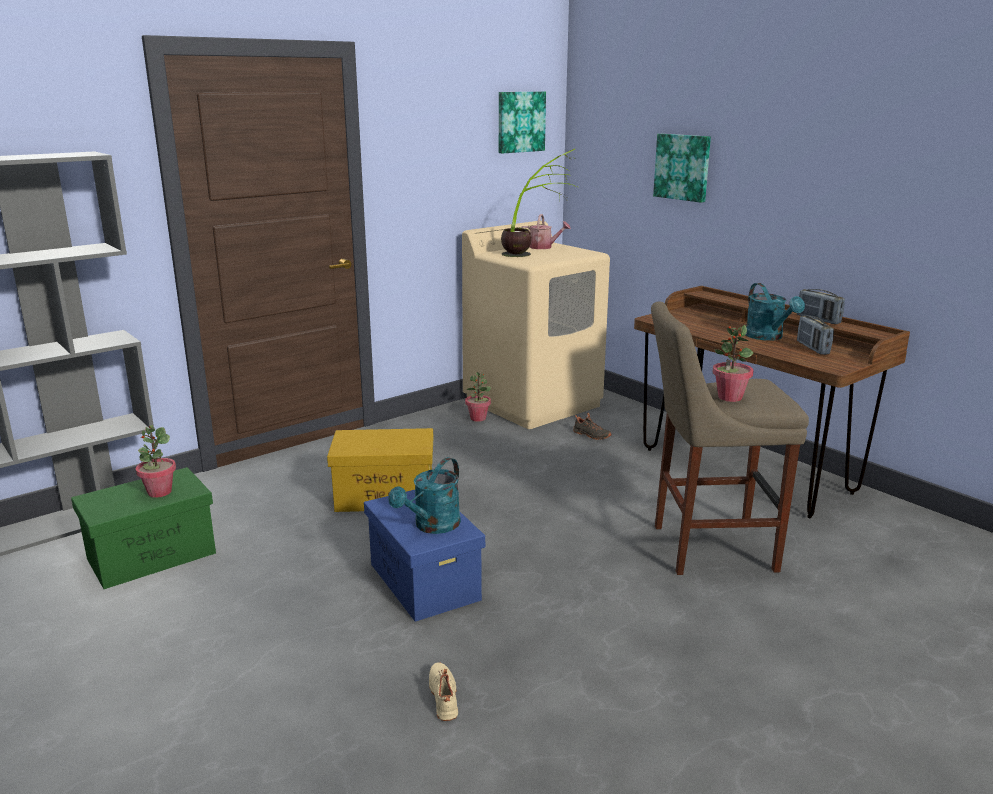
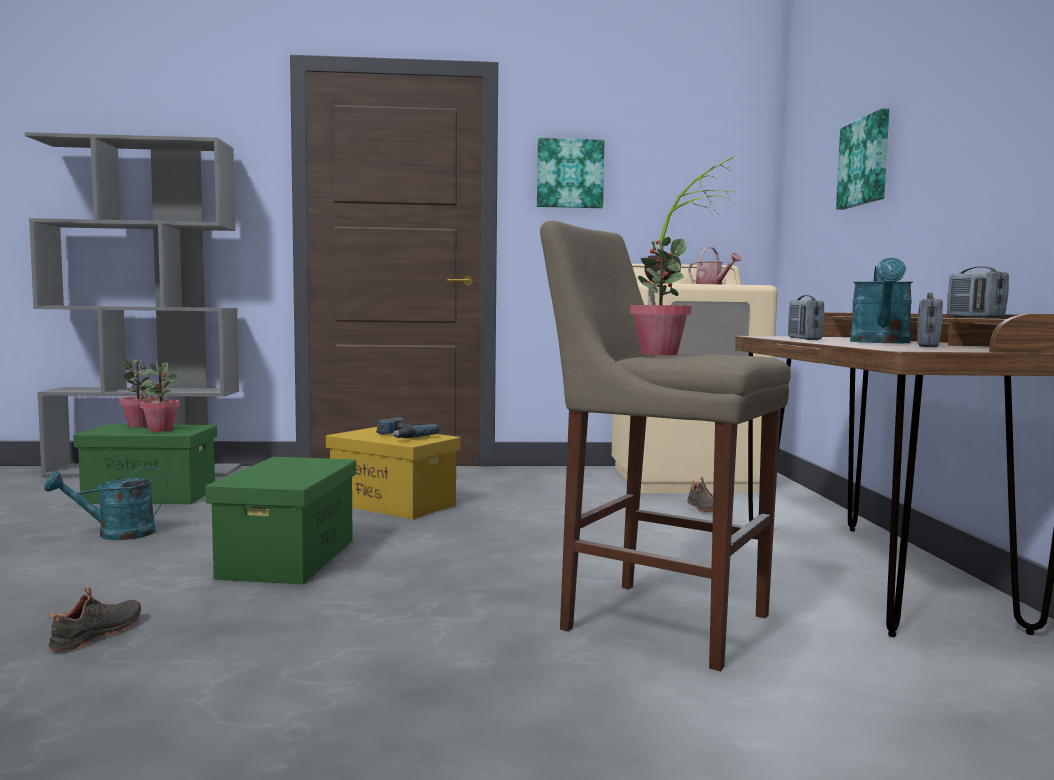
camera: 35 degrees right, 15 degrees down
blue storage box [364,490,485,622] -> green storage box [205,457,356,584]
turquoise watering can [388,457,461,534] -> turquoise watering can moved to [44,467,168,540]
beige shoe [429,662,458,721] -> black shoe [48,586,141,651]
potted plant [465,372,491,422] -> potted plant moved to [119,360,157,427]
picture [499,92,546,154] -> picture moved to [537,138,605,208]
none -> power drill [376,417,440,438]
none -> radio [788,295,824,340]

